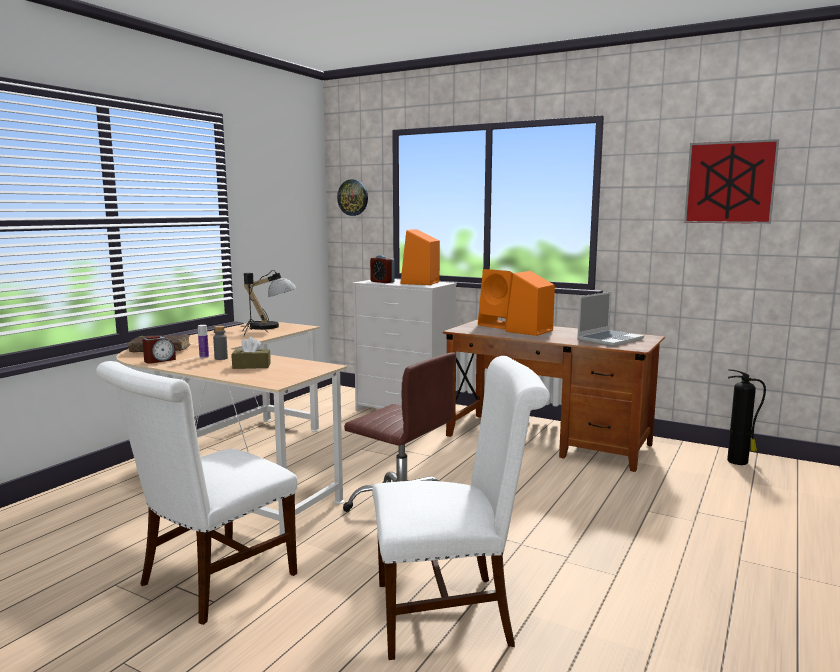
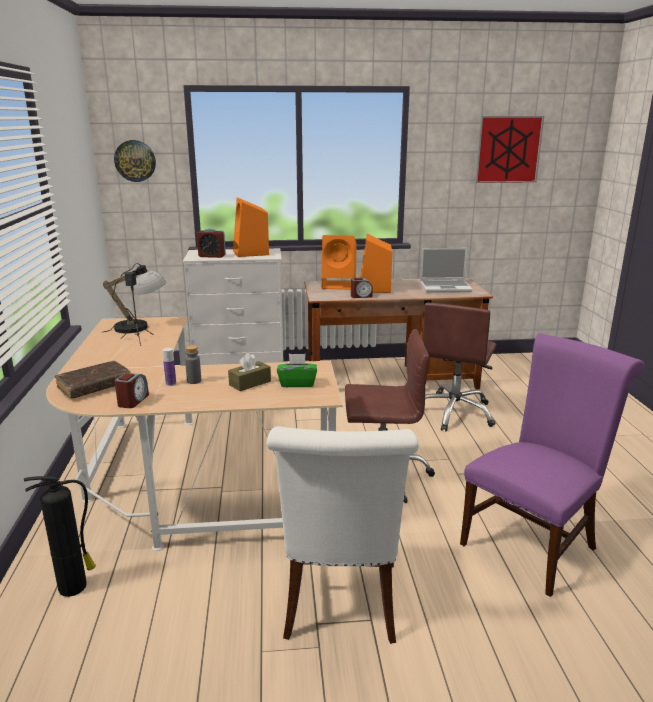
camera: 35 degrees left, 10 degrees up
white chair [372,356,550,660] -> purple chair [460,333,644,597]
laptop [577,292,644,347] -> laptop turned 75 degrees clockwise [420,248,473,293]
fire extinguisher [727,369,766,465] -> fire extinguisher moved to [24,476,96,597]
none -> green tissue box [277,354,317,387]
none -> alarm clock [351,278,373,298]
none -> brown office chair [423,303,496,432]

